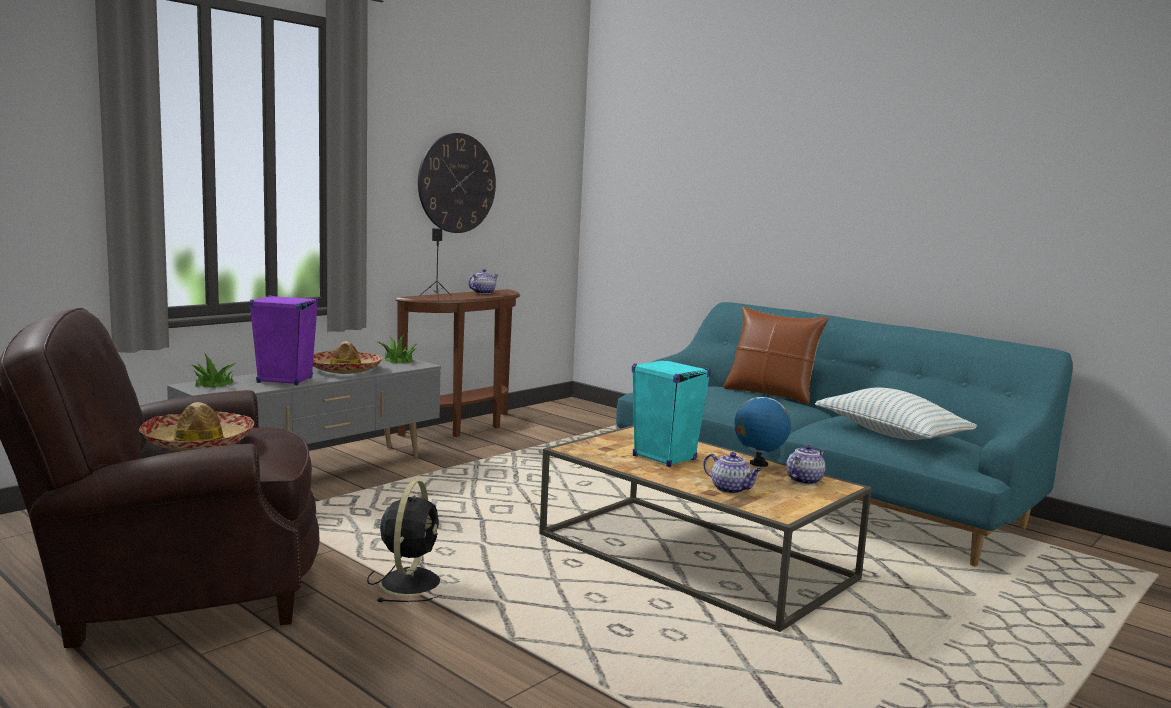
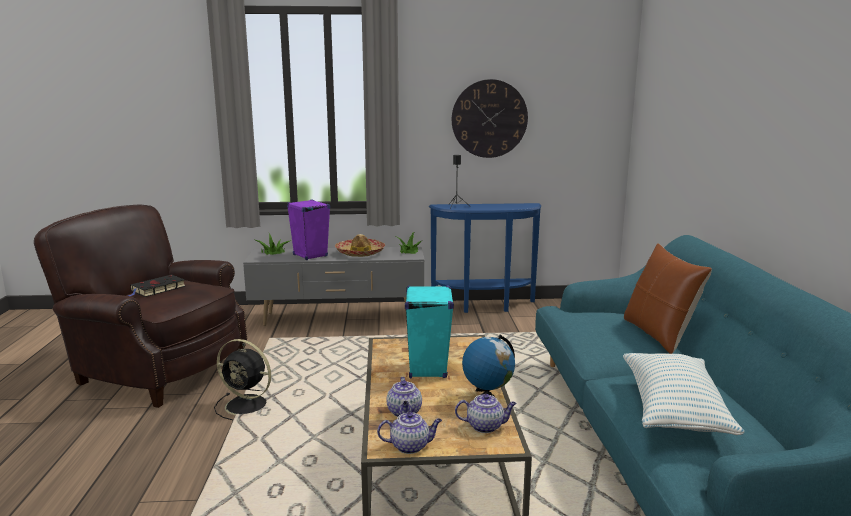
camera: 45 degrees right, 5 degrees up
hat [139,402,254,451] -> black book [128,275,185,297]
black fan [367,480,442,602] -> black fan turned 60 degrees clockwise [214,339,271,420]
brown console table [395,289,520,437] -> blue console table [429,203,541,313]
teapot [468,269,498,294] -> teapot moved to [377,412,442,454]

